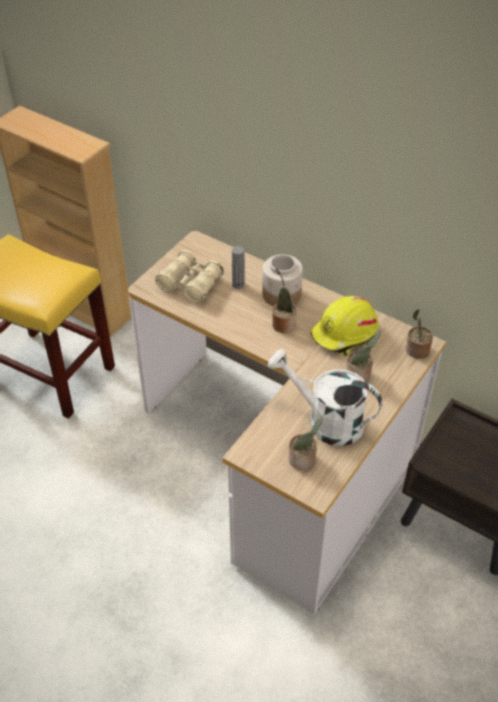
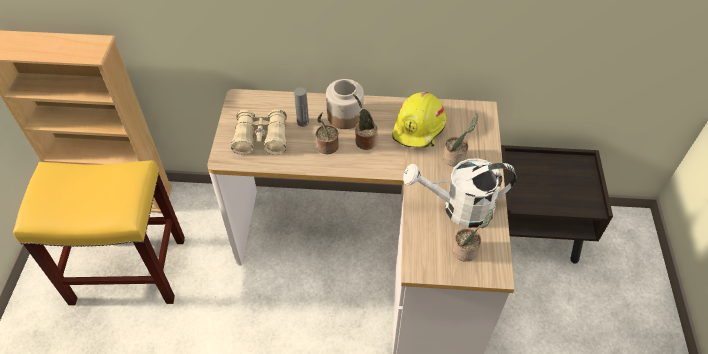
camera: 30 degrees left, 5 degrees up
potted plant [406,309,433,359] -> potted plant moved to [316,112,339,154]

